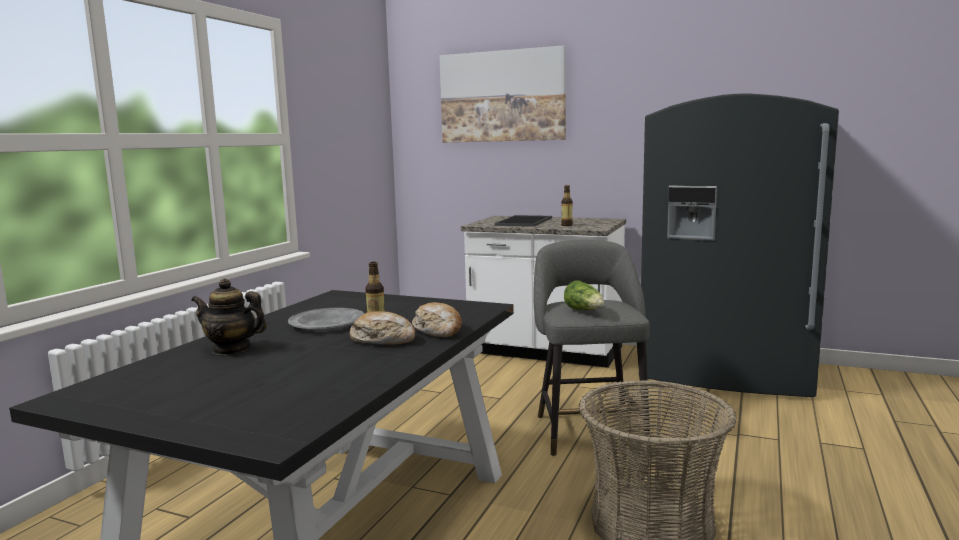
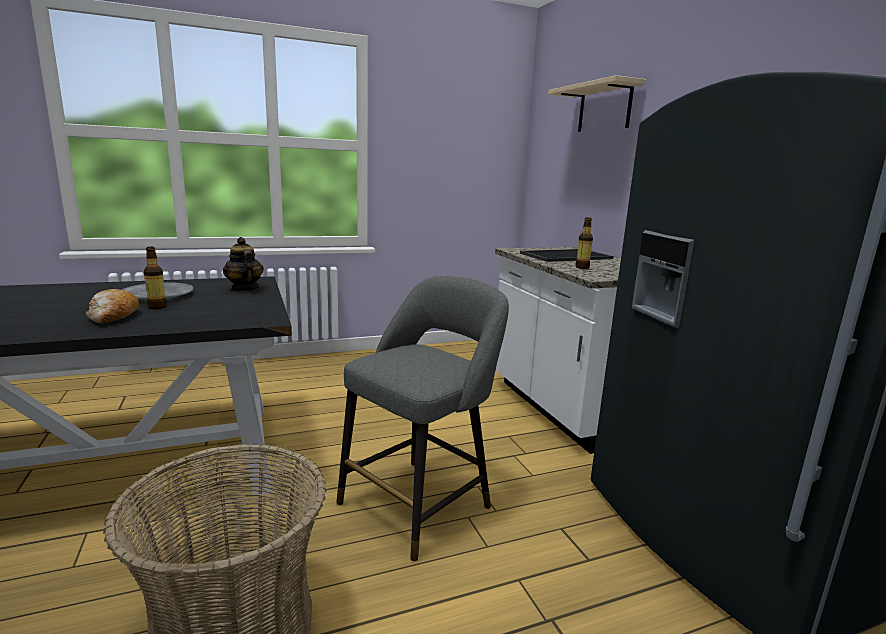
camera: 45 degrees right, 5 degrees up
teapot [191,278,267,355] -> teapot moved to [223,237,264,291]
bread [412,302,462,337] -> none
picture [439,45,566,142] -> beige shelf [548,75,646,132]
lettuce [564,280,604,310] -> none

